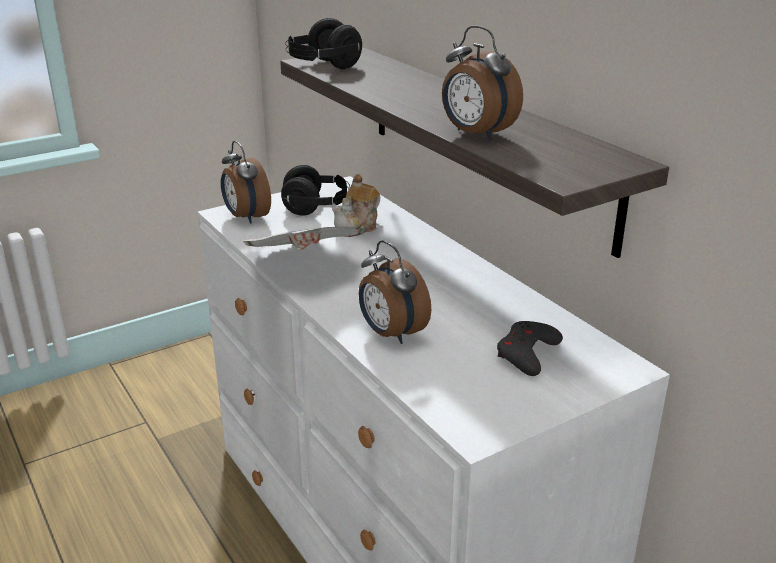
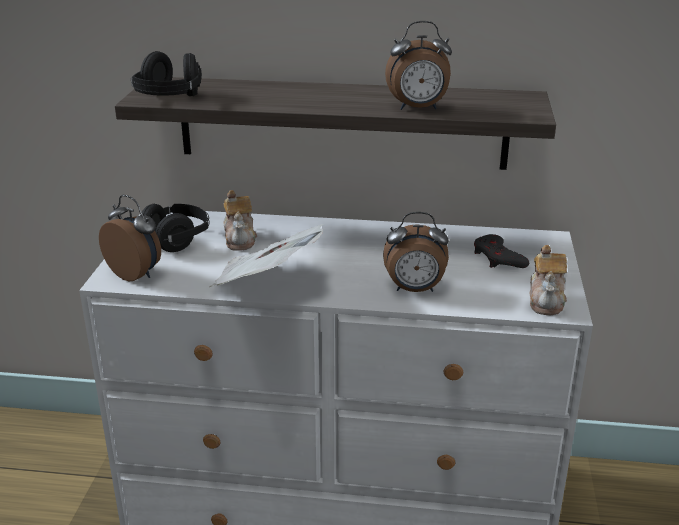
camera: 50 degrees left, 0 degrees up
alarm clock [221,141,271,224] -> alarm clock turned 150 degrees counterclockwise [99,195,161,281]
none -> teapot [530,245,567,315]

